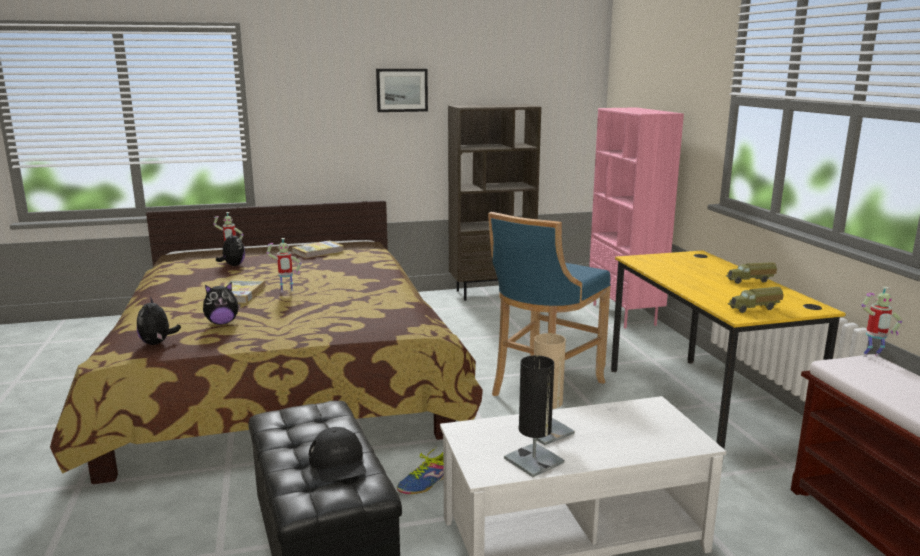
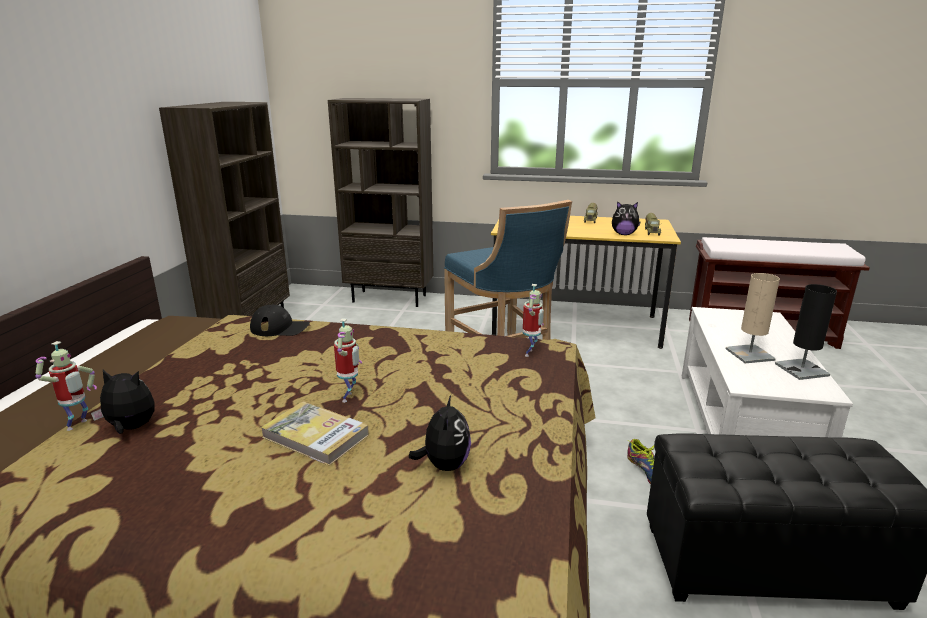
camera: 65 degrees left, 5 degrees up
plush toy [137,296,181,345] -> plush toy moved to [612,201,641,235]
book [292,240,344,258] -> none
black cap [309,427,366,482] -> black cap moved to [250,305,310,336]
picture [376,69,428,112] -> none
pink bookcase [589,107,684,329] -> brown bookcase [328,98,434,307]
toy robot [861,287,902,357] -> toy robot moved to [523,284,544,357]

